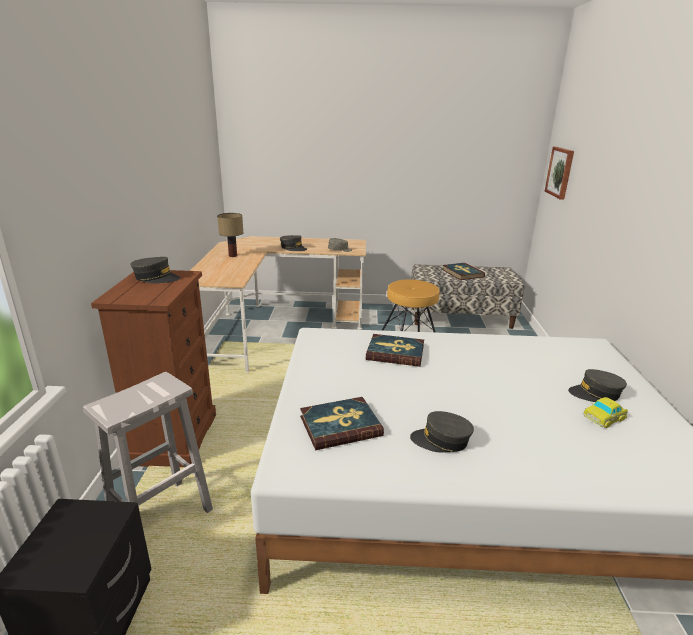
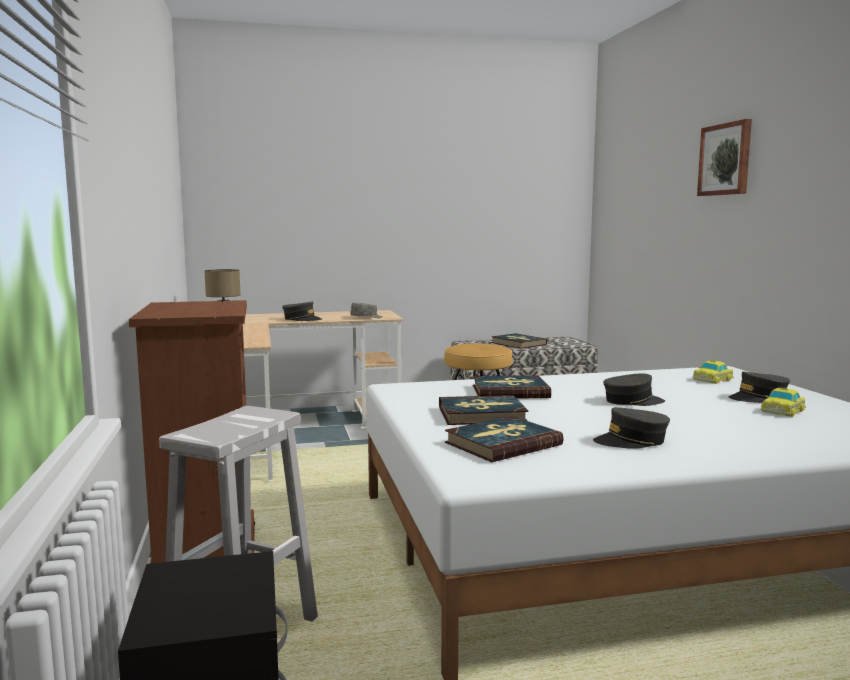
camera: 15 degrees left, 15 degrees down
grey cap [131,257,180,283] -> grey cap moved to [603,373,665,406]
picture [545,147,574,200] -> picture moved to [697,119,752,196]
none -> book [439,395,528,425]
none -> toy car [692,360,734,384]

